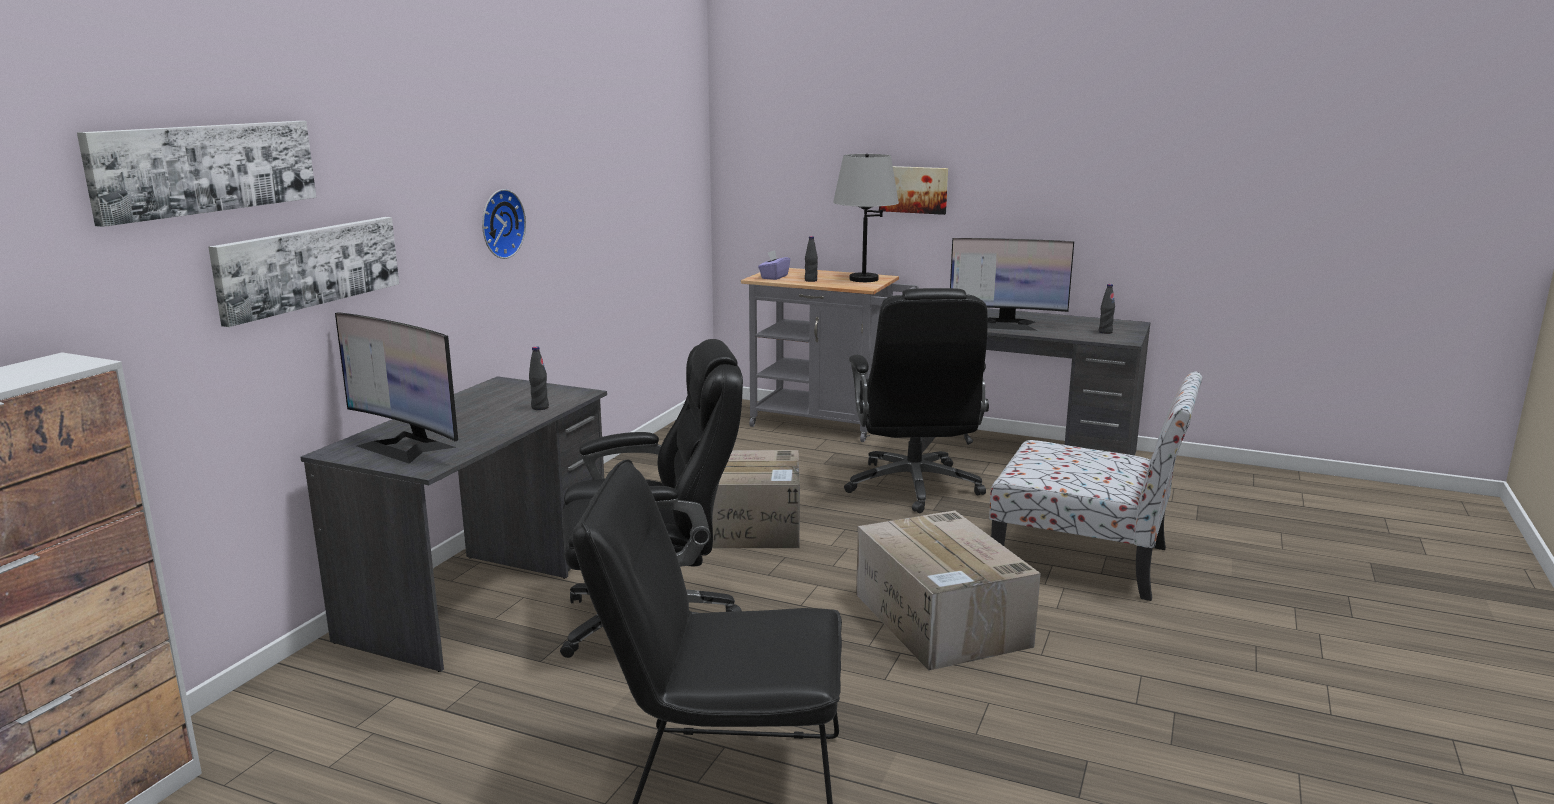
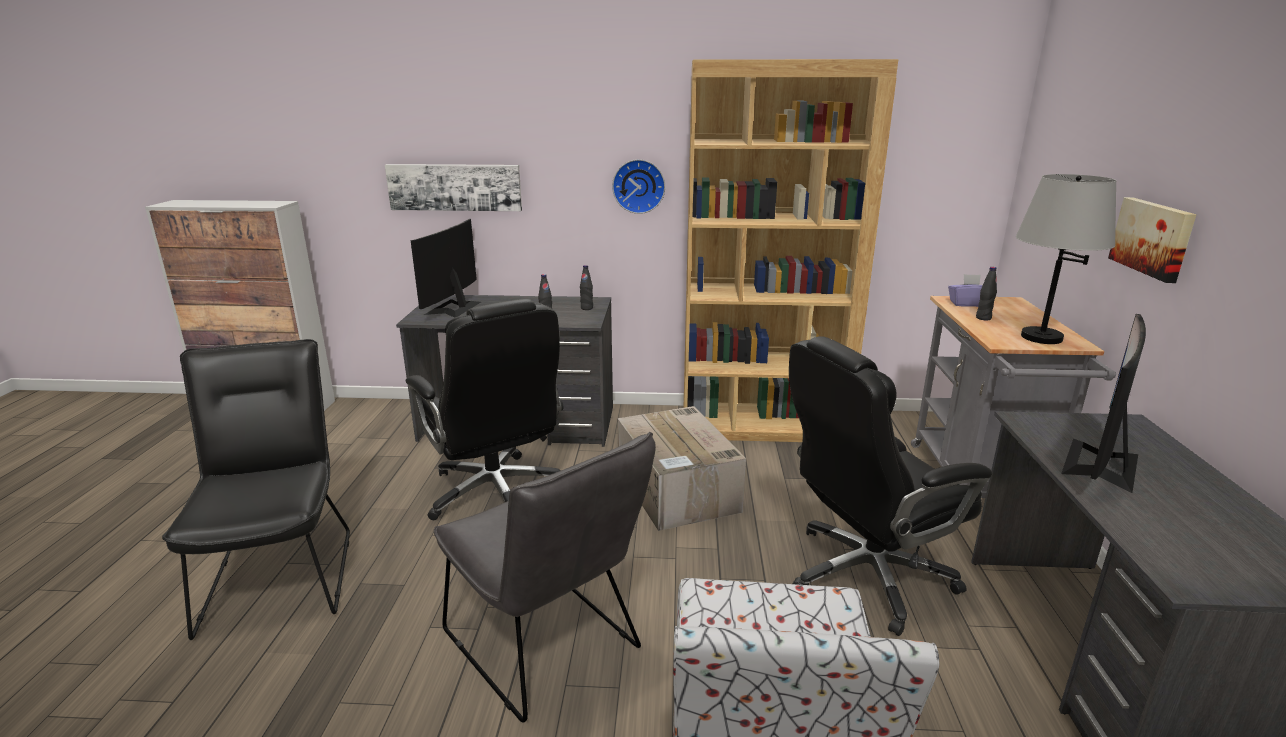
camera: 70 degrees right, 5 degrees up
picture [77,121,316,227] -> none
cardboard box [856,510,1041,671] -> grey chair [434,432,656,722]
monitor [950,238,1074,331] -> monitor turned 45 degrees clockwise [1061,314,1146,493]
black bottle [1099,284,1115,334] -> black bottle moved to [580,265,593,310]
none -> brown bookcase [683,59,898,442]

